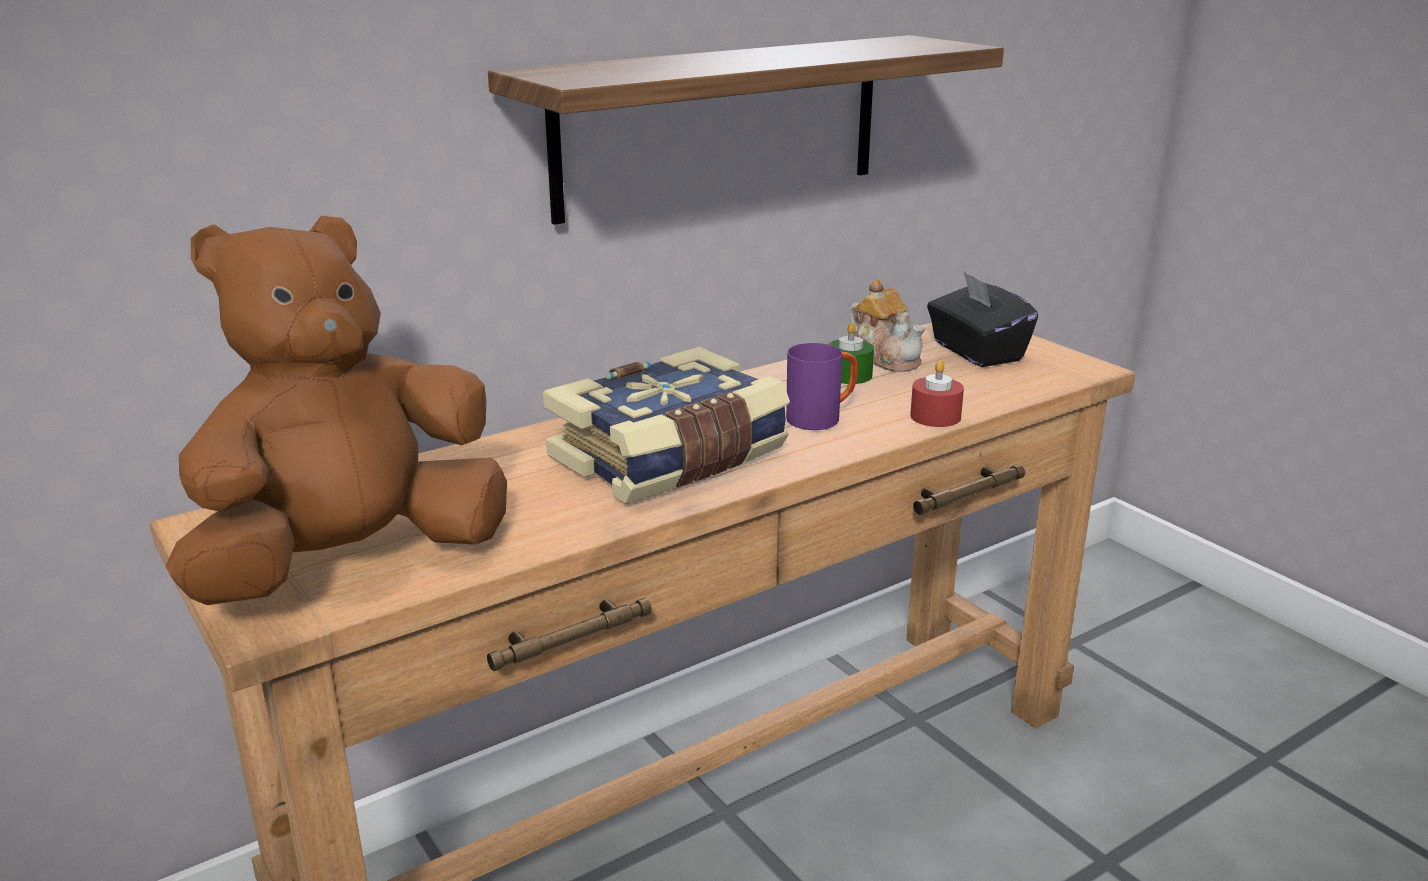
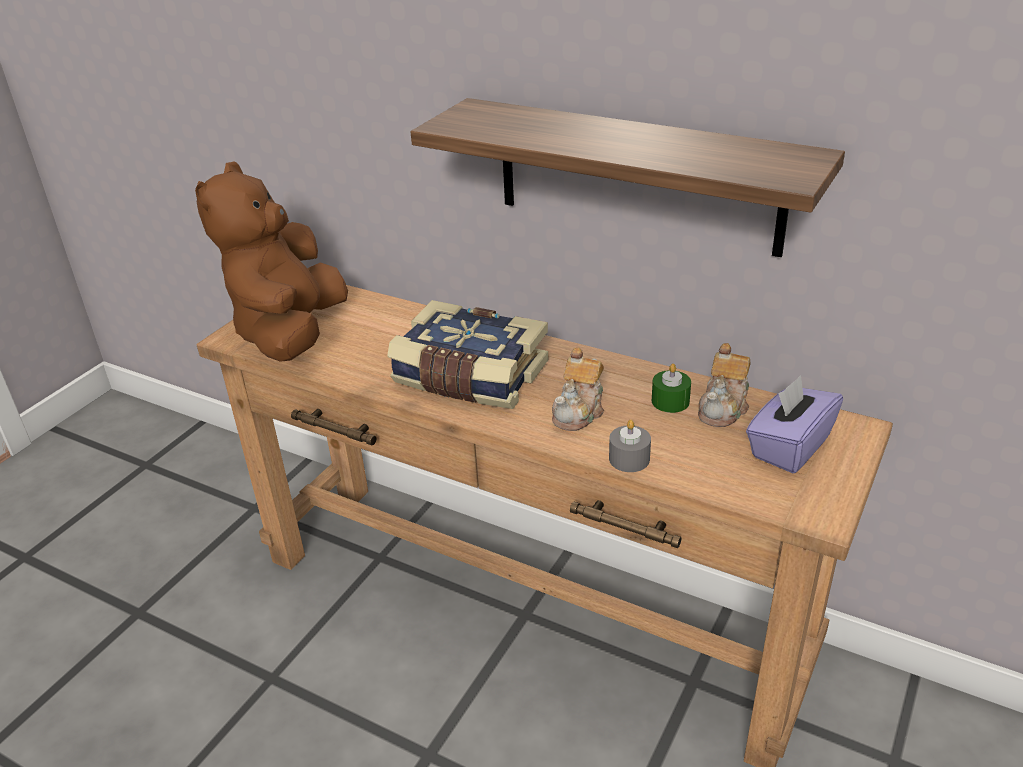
camera: 65 degrees right, 10 degrees up
brown plush toy [165,216,507,605] -> brown plush toy turned 105 degrees counterclockwise [195,161,348,362]
purple mug [786,343,858,430] -> teapot [552,347,604,431]
red candle [910,360,964,427] -> grey candle [609,420,651,472]
black tissue box [927,271,1038,367] -> purple tissue box [746,375,843,473]

